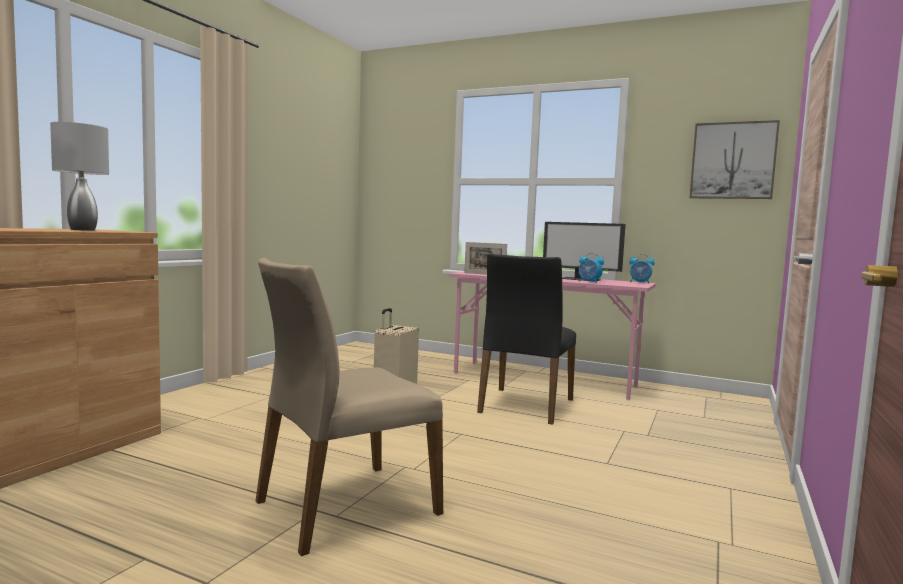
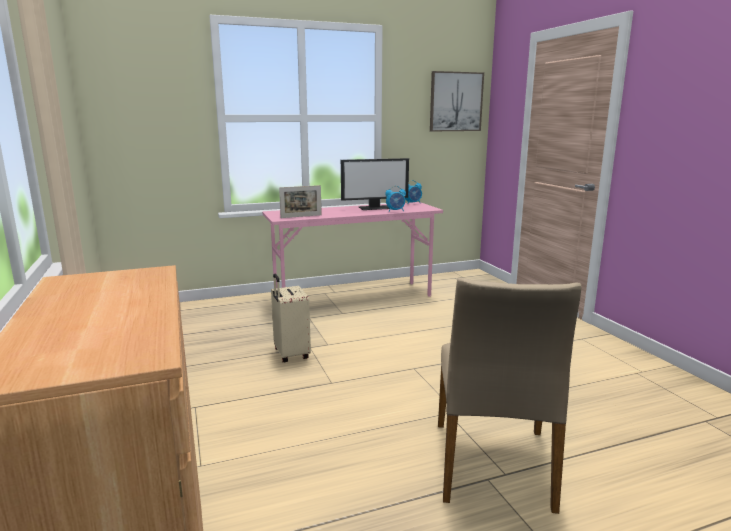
camera: 45 degrees left, 10 degrees up
grey table lamp [50,122,109,231] -> none
black chair [477,254,576,425] -> none

